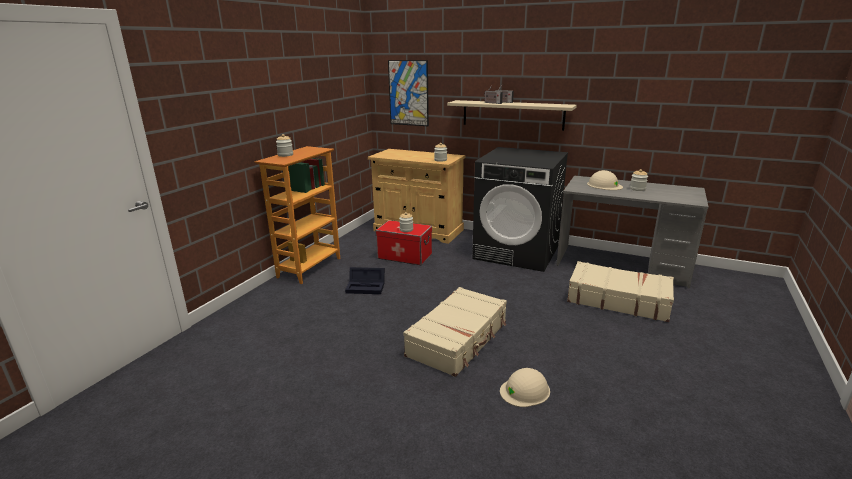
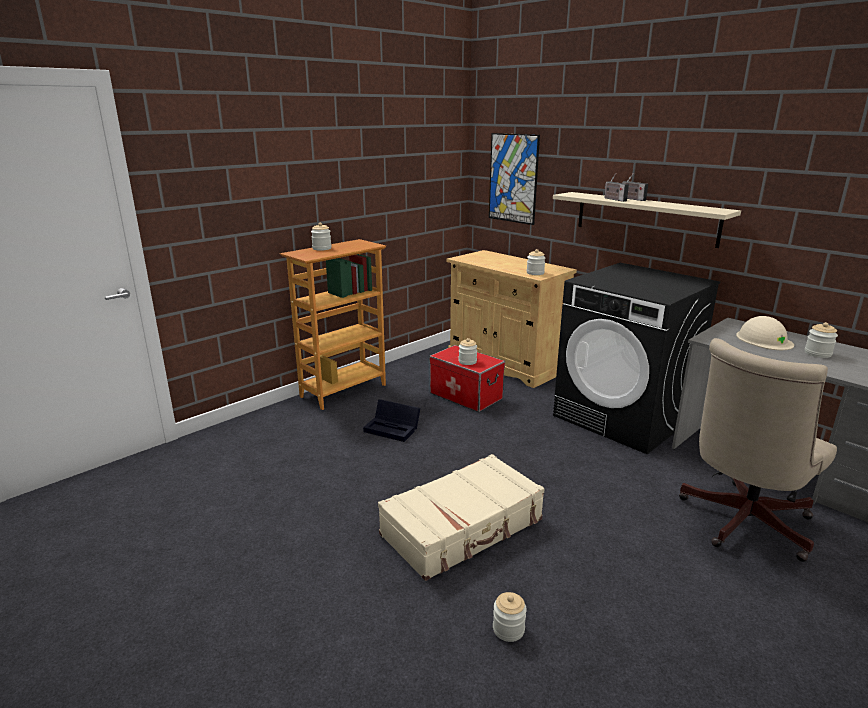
camera: 20 degrees right, 0 degrees up
beige hard hat [500,368,550,407] -> jar [493,592,527,642]
beige suitcase [567,261,674,322] -> beige office chair [679,338,837,562]

